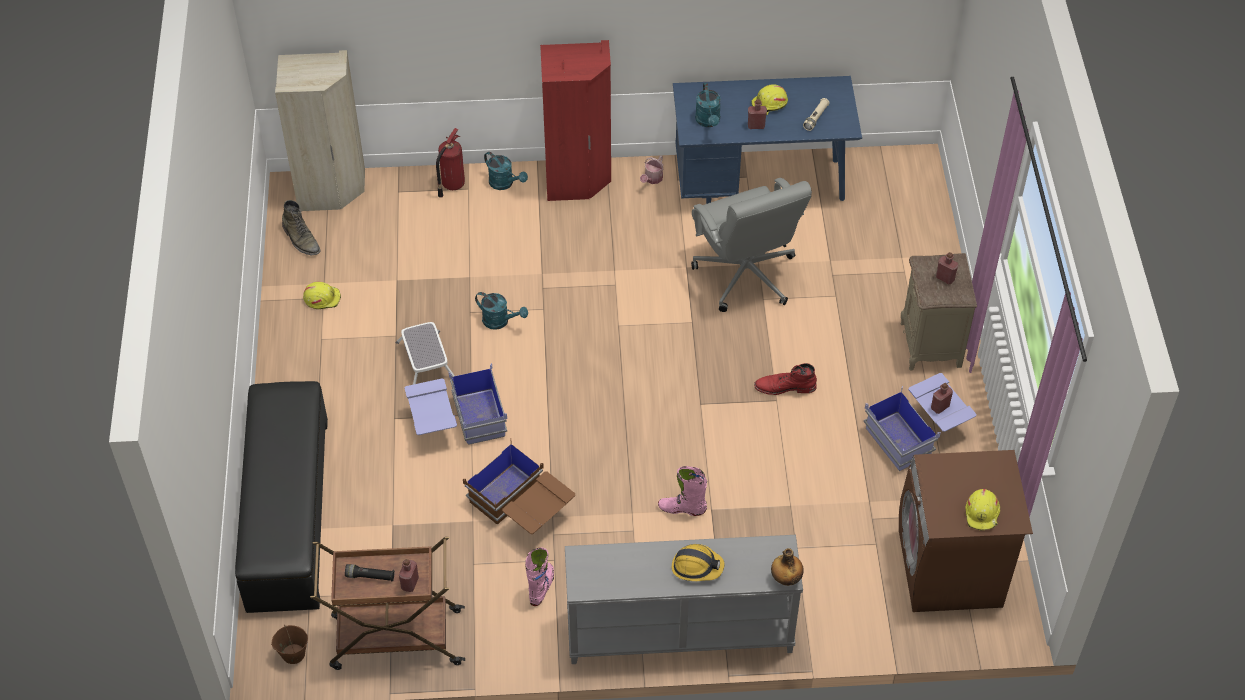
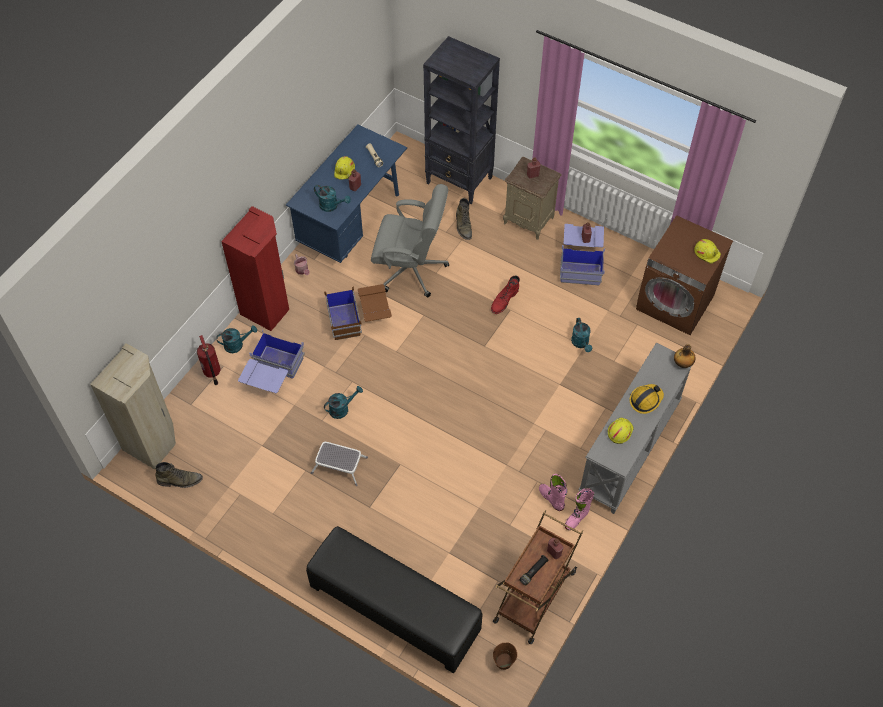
camera: 55 degrees left, 5 degrees up
yellow hard hat [303,282,341,309] -> yellow hard hat moved to [608,418,634,444]
blue storage box [404,363,507,445] -> blue storage box moved to [238,330,305,393]
brown storage box [463,442,575,534] -> brown storage box moved to [324,284,392,340]
pink boot [658,466,707,516] -> pink boot moved to [565,488,594,530]
none -> black bookcase [423,36,500,204]
none -> green boot [456,198,472,240]
none -> turquoise watering can [571,318,592,352]

